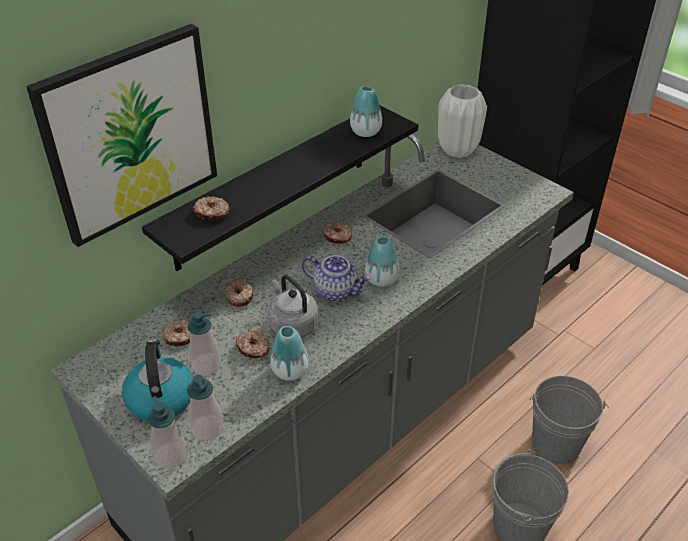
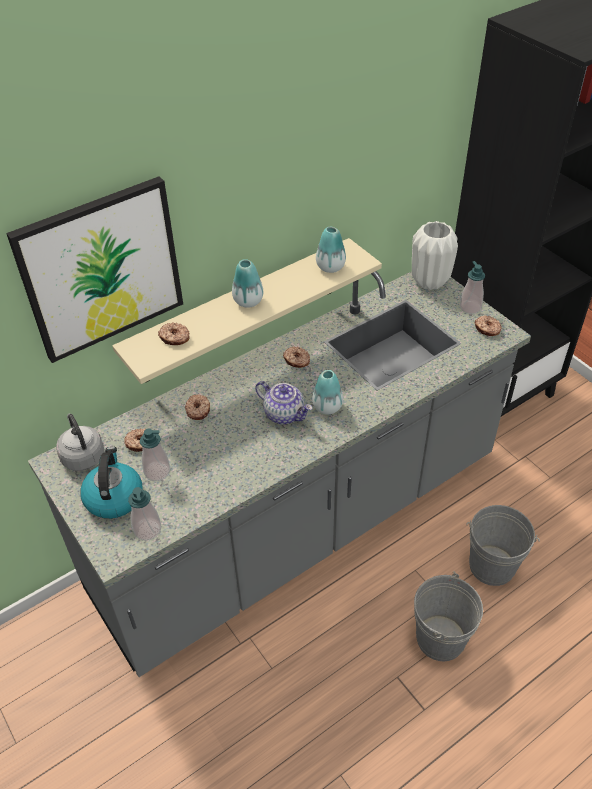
camera: 10 degrees right, 5 degrees up
black shelf [142,105,418,271] -> beige shelf [112,238,382,384]
soap dispenser [148,396,187,469] -> soap dispenser moved to [460,261,485,314]
donut [236,330,270,358] -> donut moved to [474,315,502,336]
grey kettle [268,275,319,338] -> grey kettle moved to [56,413,104,471]
vase [270,326,309,381] -> vase moved to [232,259,263,308]

